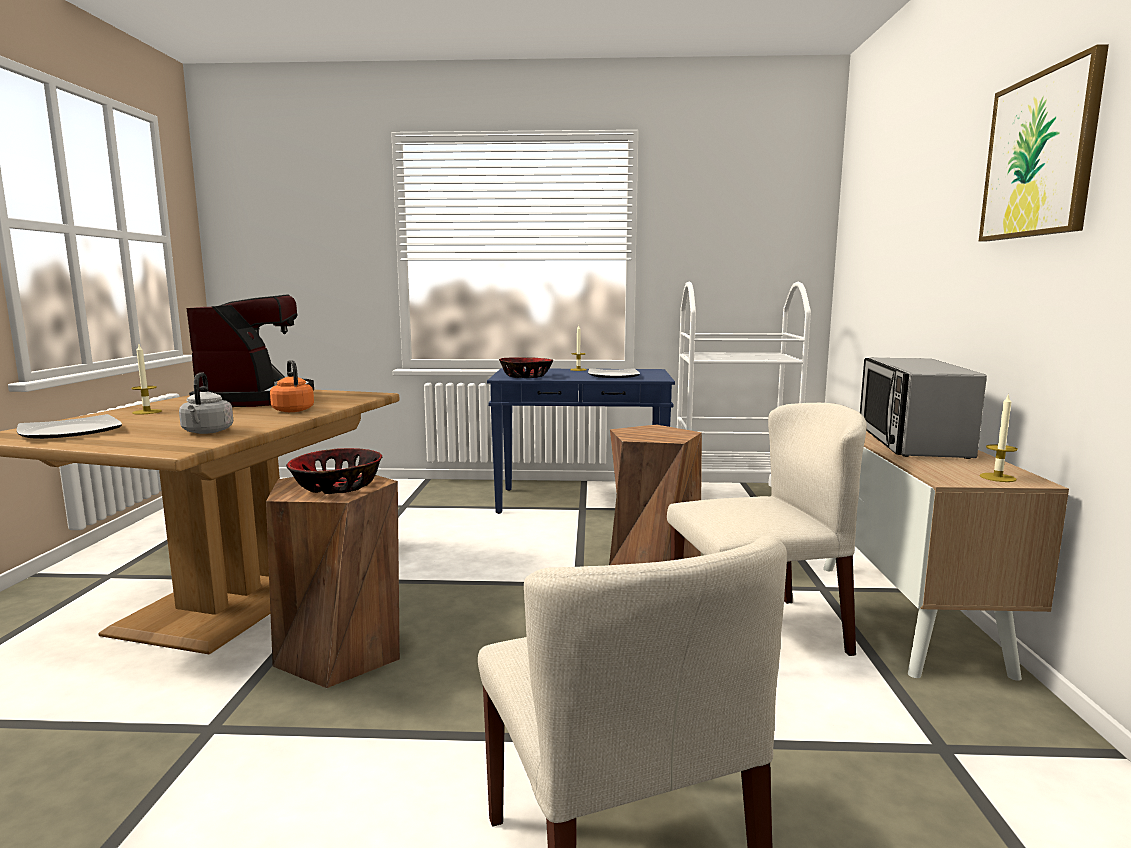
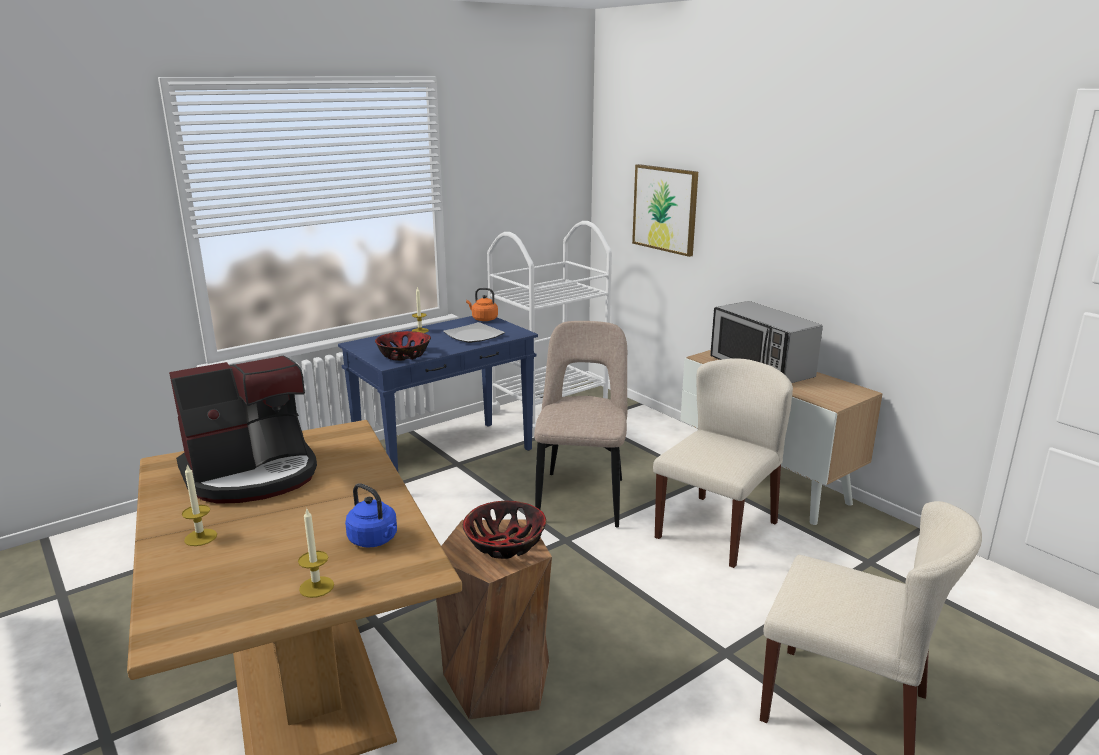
camera: 40 degrees left, 10 degrees up
plate [17,414,122,439] -> none
grey kettle [179,372,233,434] -> blue kettle [345,483,397,548]
coffee machine [187,295,314,407] -> coffee machine turned 105 degrees clockwise [169,356,317,504]
orange kettle [270,360,314,412] -> orange kettle moved to [466,288,498,321]
brown stool [609,425,702,565] -> beige chair [534,321,628,528]
picture [979,44,1109,241] -> picture moved to [632,164,698,257]
candle [980,393,1018,482] -> candle moved to [298,508,334,598]

